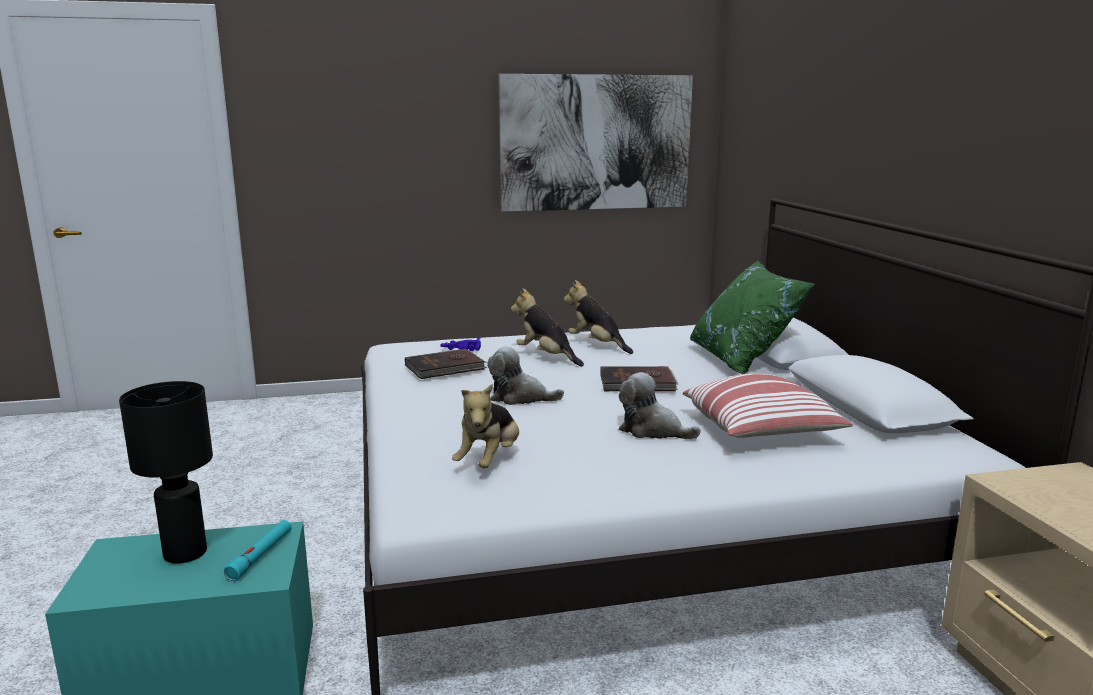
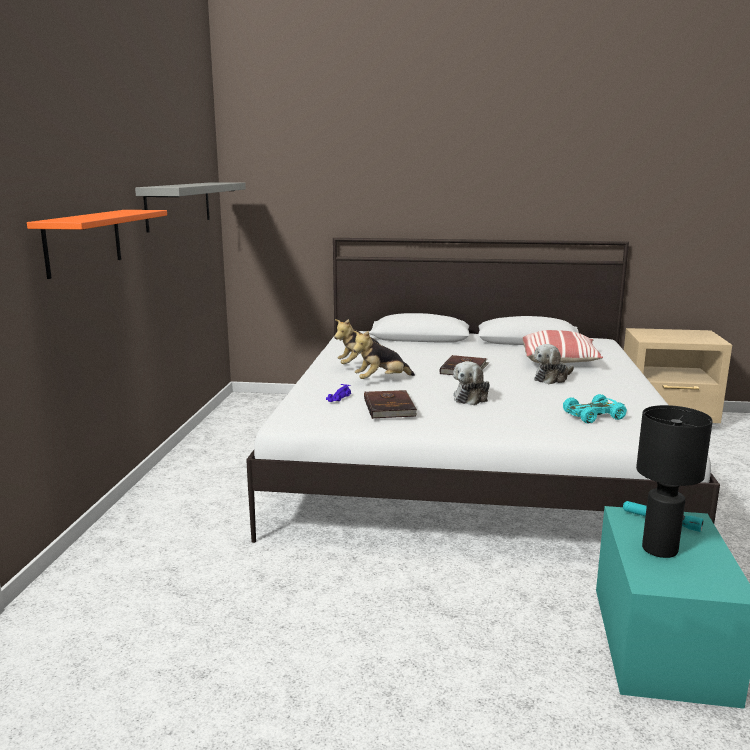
camera: 70 degrees left, 0 degrees up
plush toy [452,384,519,468] -> turquoise toy car [563,394,627,424]
picture [499,74,693,212] -> grey shelf [135,182,246,233]
green pillow [690,261,815,374] -> none
none -> orange shelf [27,210,167,279]

